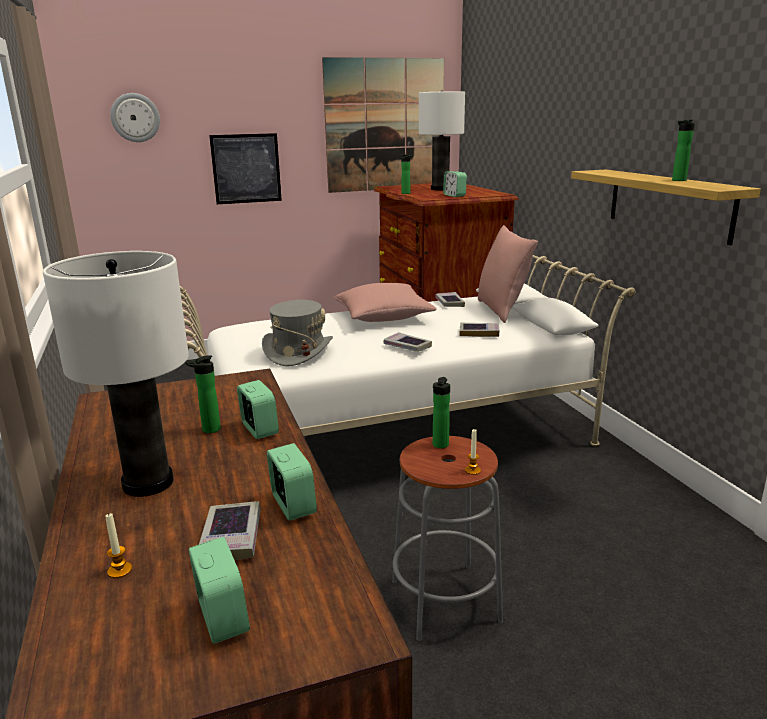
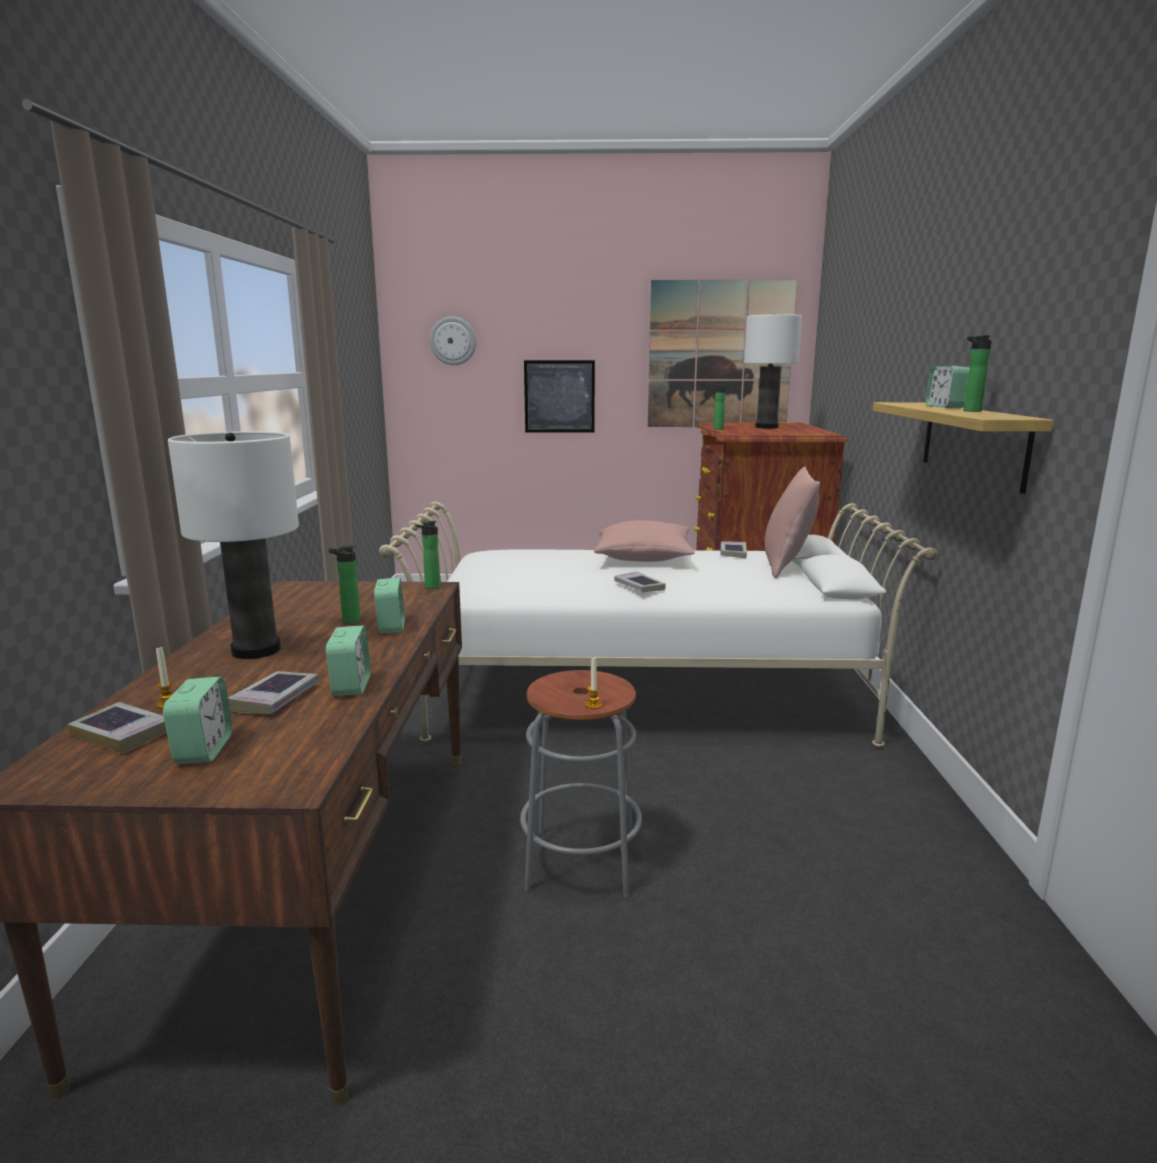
camera: 20 degrees right, 5 degrees down
grey hat [262,300,333,366] -> none
bottle [433,377,450,448] -> bottle moved to [415,521,441,589]
alarm clock [443,171,467,197] -> alarm clock moved to [925,366,970,408]
book [459,323,500,337] -> book moved to [67,702,167,754]

